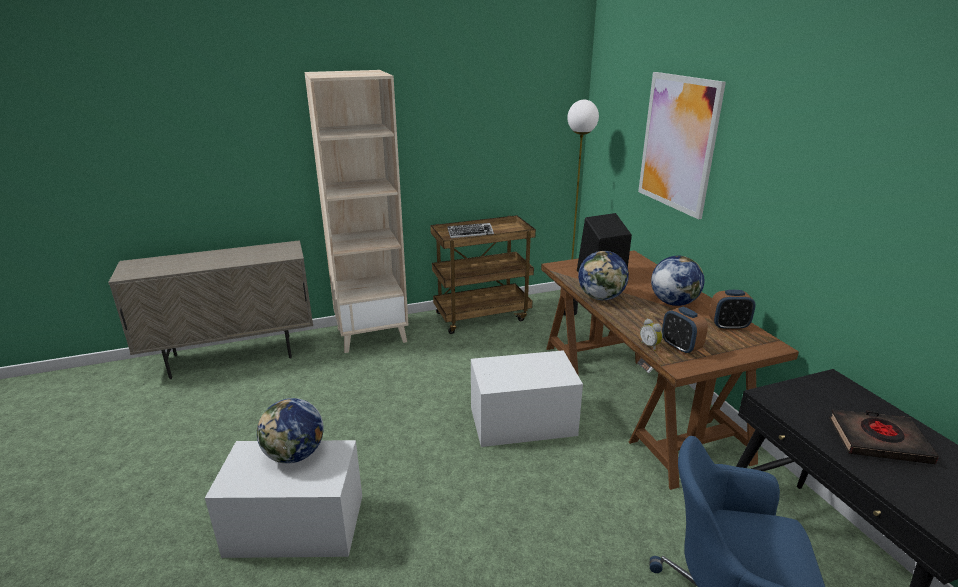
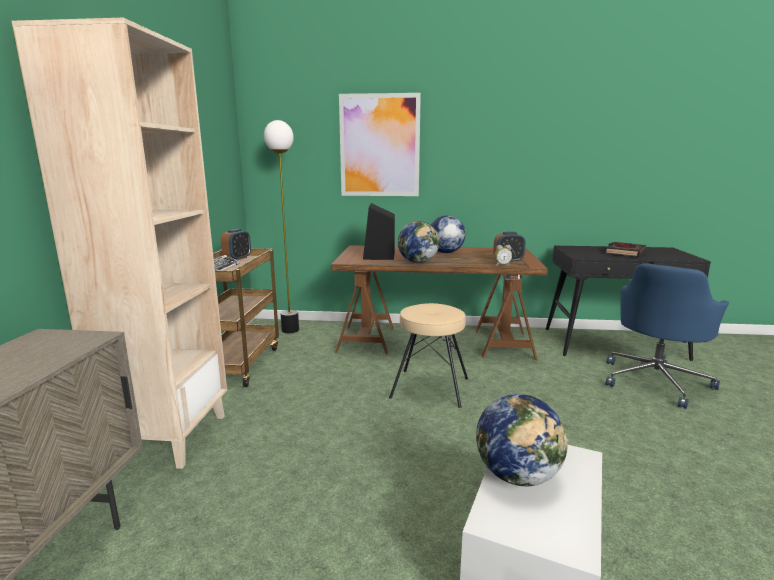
camera: 65 degrees left, 10 degrees down
white storage box [471,350,583,447] -> beige stool [389,303,468,408]
alarm clock [709,290,756,330] -> alarm clock moved to [221,229,251,260]

